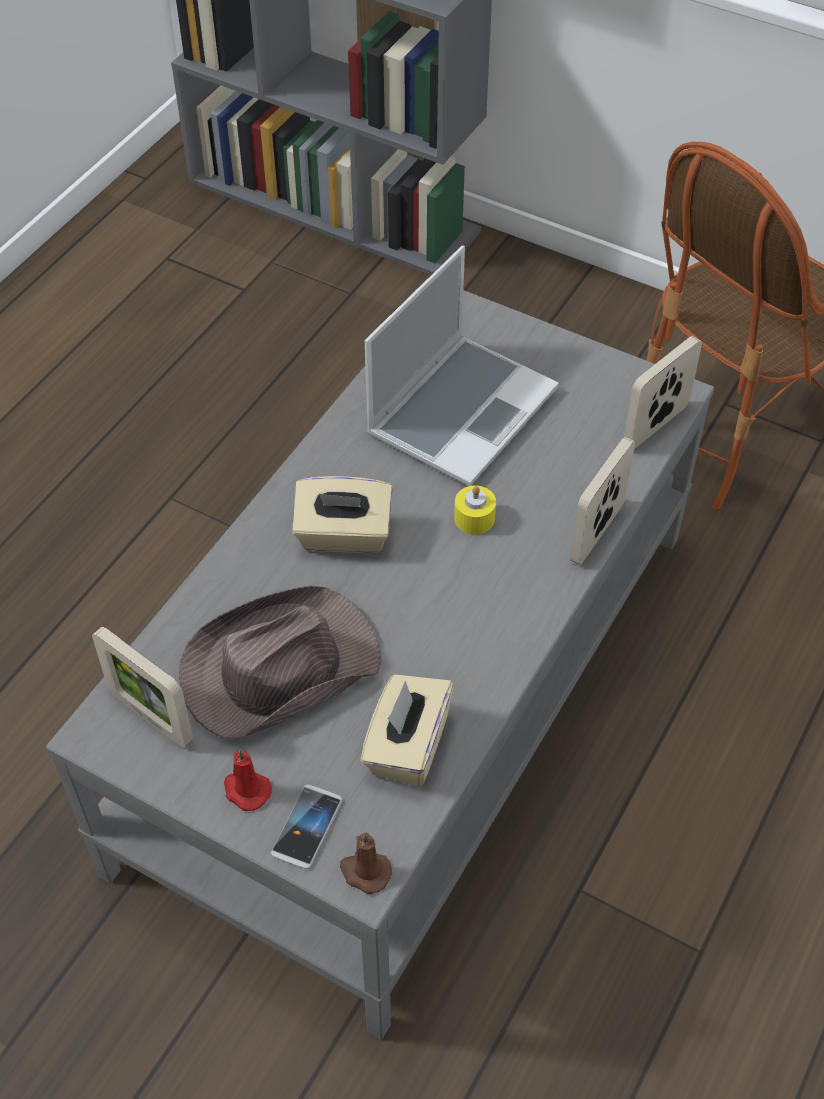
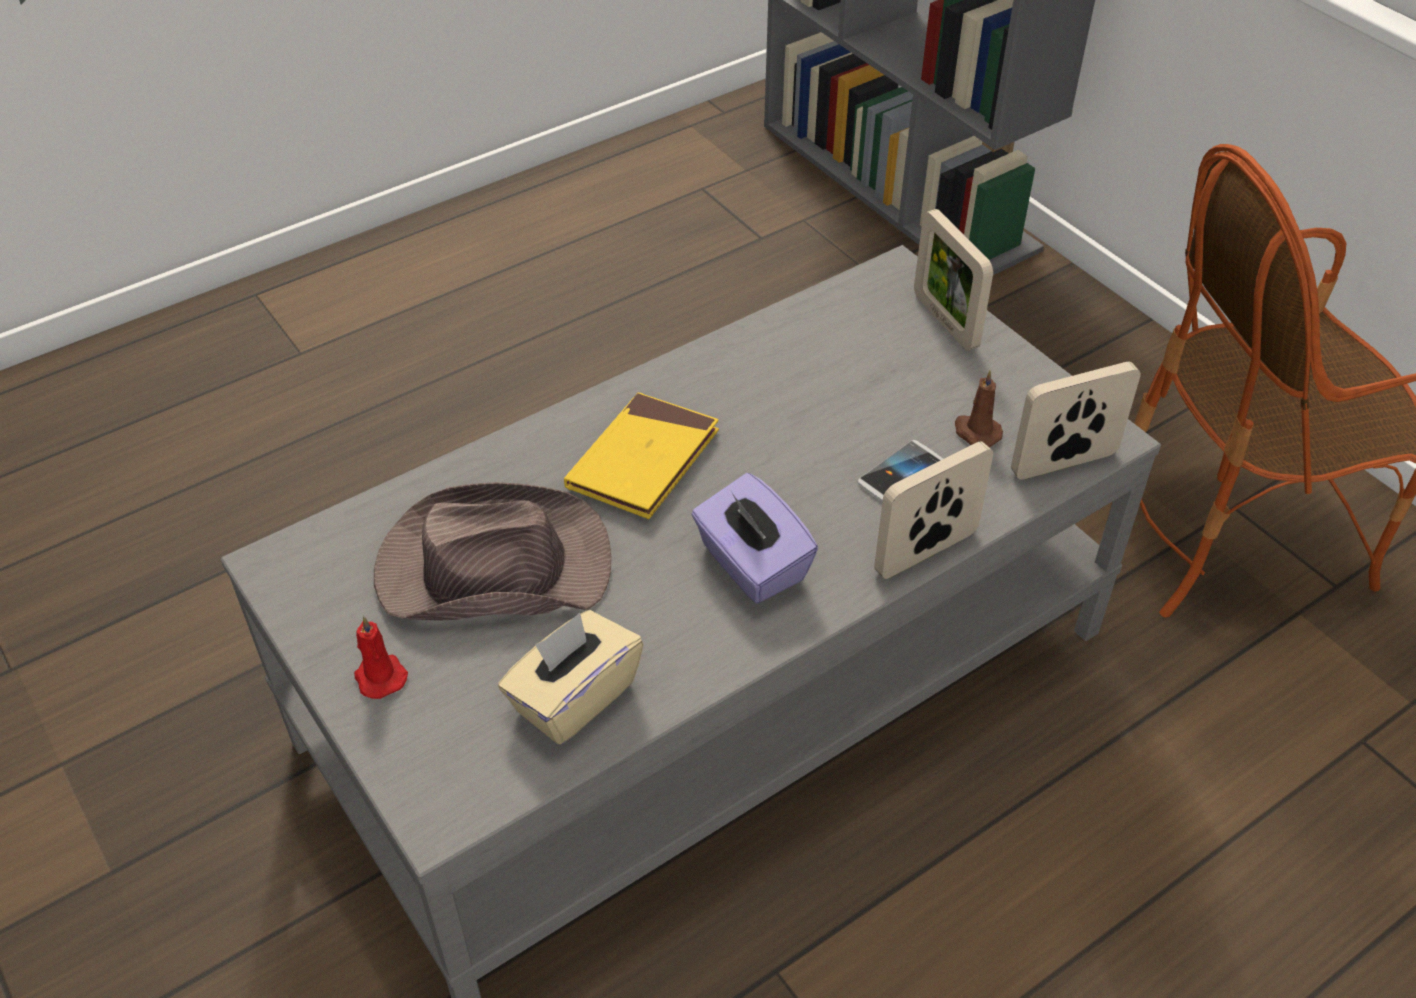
camera: 25 degrees right, 5 degrees down
picture frame [92,627,193,748] -> picture frame moved to [914,209,993,351]
phone [271,785,342,869] -> phone moved to [857,440,943,502]
beige tissue box [292,476,393,553] -> yellow book [564,393,719,519]
brown candle [340,832,392,894] -> brown candle moved to [955,370,1003,447]
laptop [365,245,559,486] -> none
yellow candle [454,485,496,534] -> none
none -> purple tissue box [691,473,818,604]

